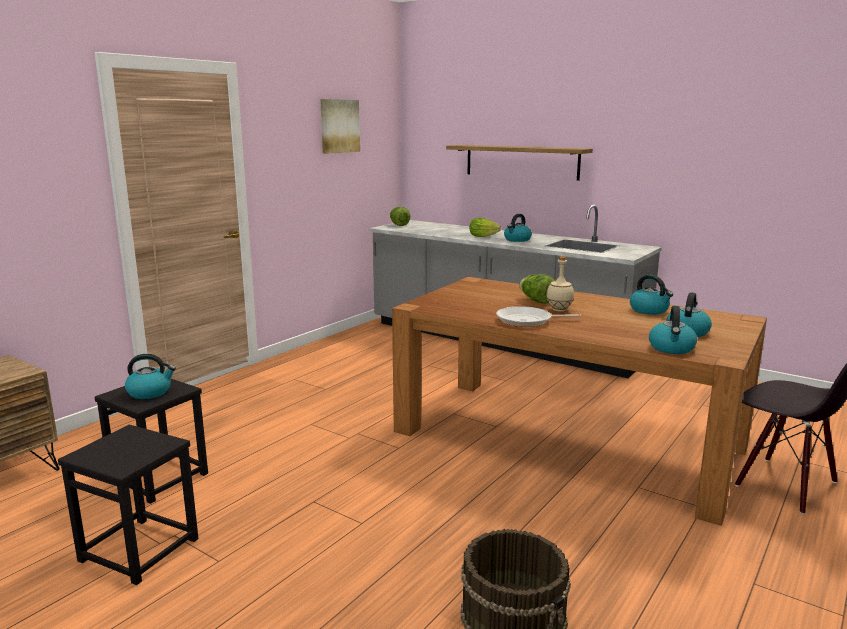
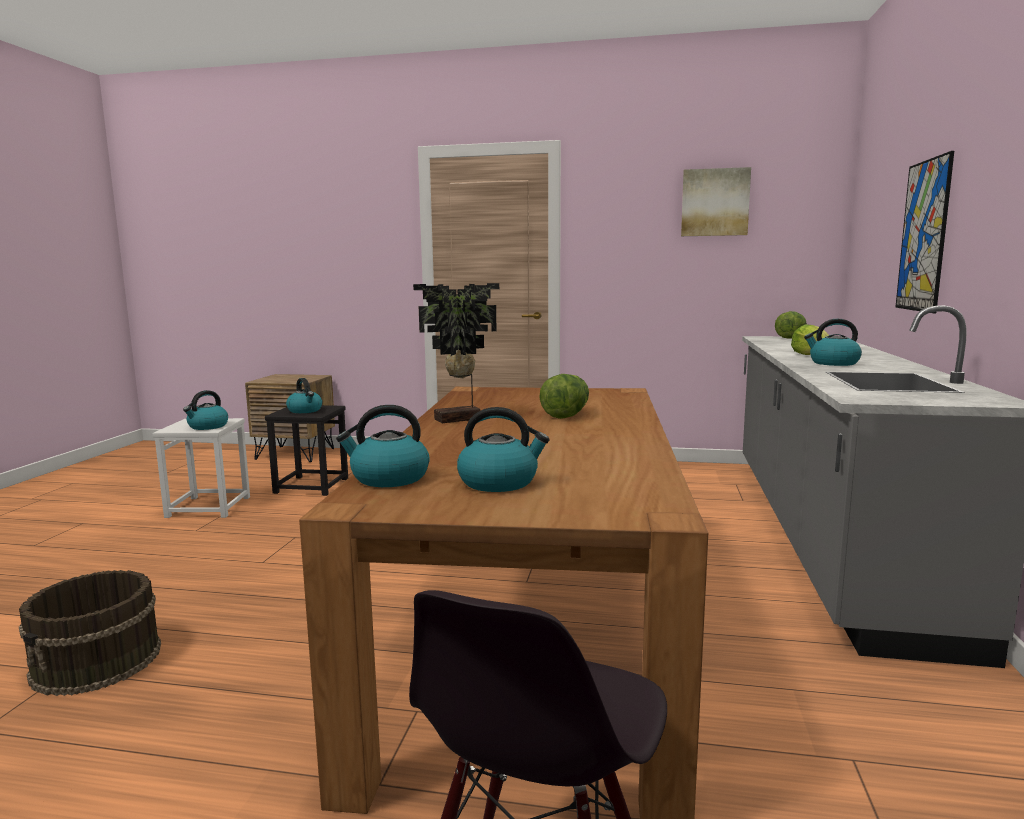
camera: 65 degrees right, 5 degrees down
black stool [58,425,199,585] -> white stool [152,418,250,518]
shelf [446,145,593,181] -> picture [895,151,954,313]
frying pan [496,306,581,327] -> potted plant [413,283,499,423]
beige bottle [546,256,574,312] -> none
kettle [630,275,673,315] -> kettle moved to [183,390,228,430]

